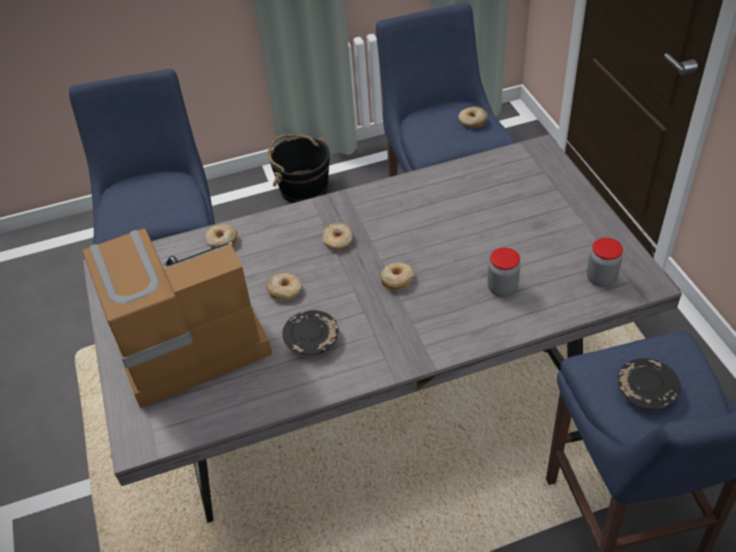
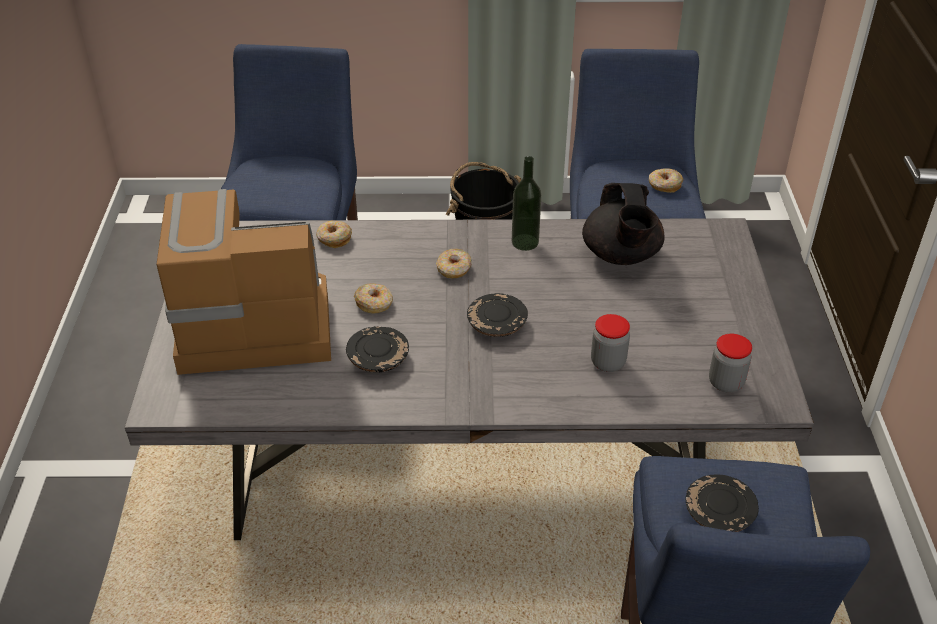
camera: 15 degrees right, 5 degrees down
donut [380,263,414,291] -> black plate [467,293,528,337]
none -> bottle [512,156,541,251]
none -> black teapot [582,183,665,265]

